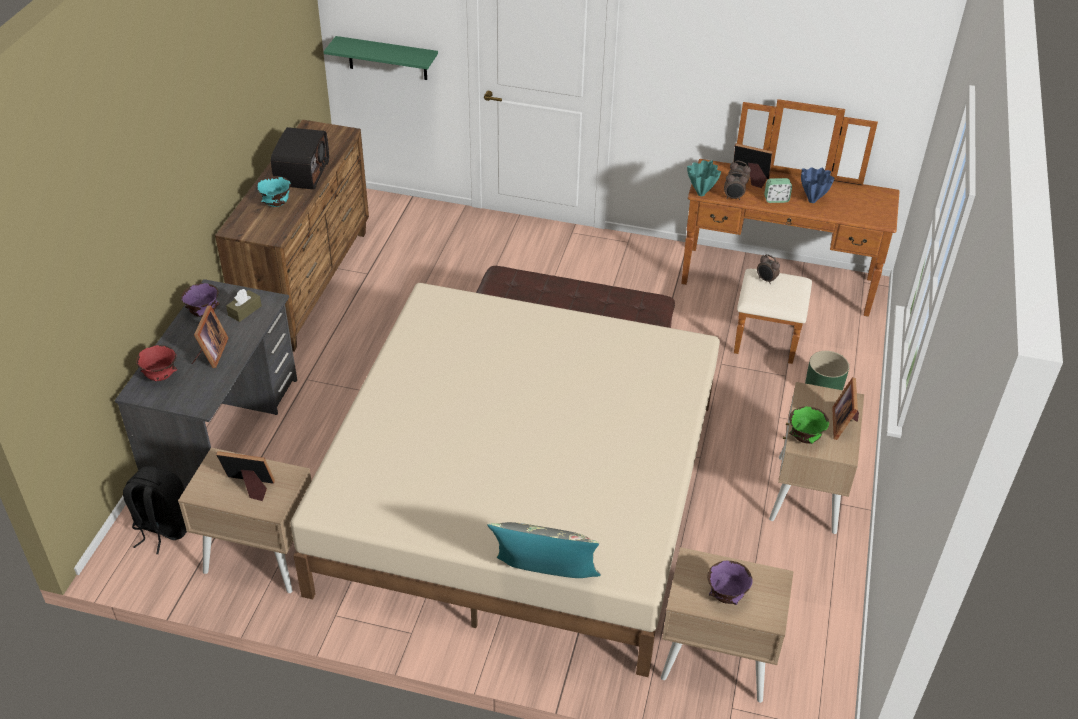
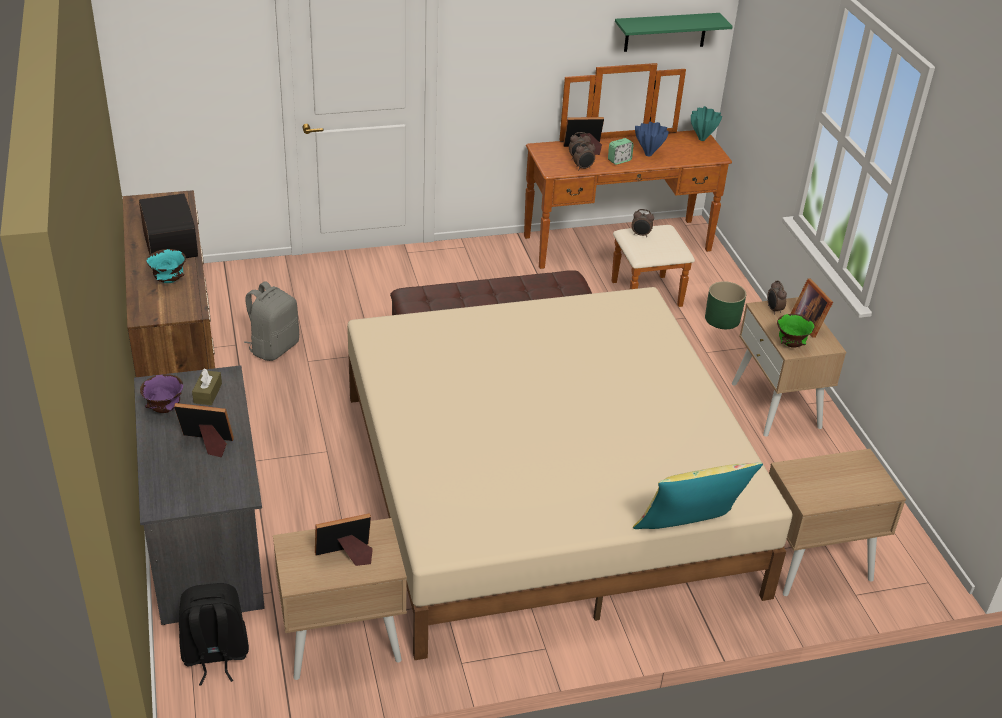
camera: 30 degrees left, 5 degrees down
red bowl [136,345,177,381] -> none
picture frame [192,305,229,368] -> picture frame turned 60 degrees counterclockwise [174,403,234,457]
green shelf [323,36,438,80] -> green shelf moved to [615,13,733,52]
grey pillow [487,522,601,578] -> yellow pillow [633,462,763,529]
turquoise vase [687,160,721,196] -> turquoise vase moved to [691,106,722,141]
purple bowl [708,561,752,605] -> none
none -> grey backpack [244,281,299,361]
none -> alarm clock [767,280,787,314]

